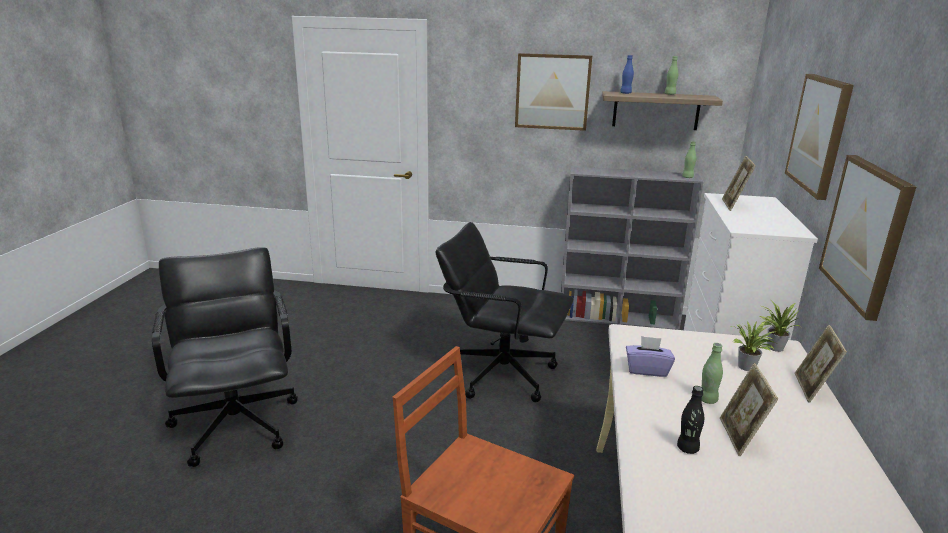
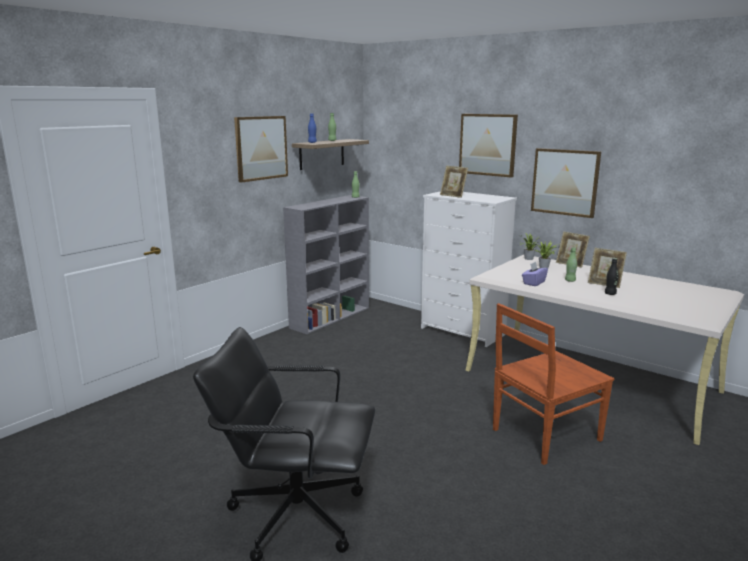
camera: 60 degrees left, 5 degrees down
black office chair [436,222,574,402] -> none

